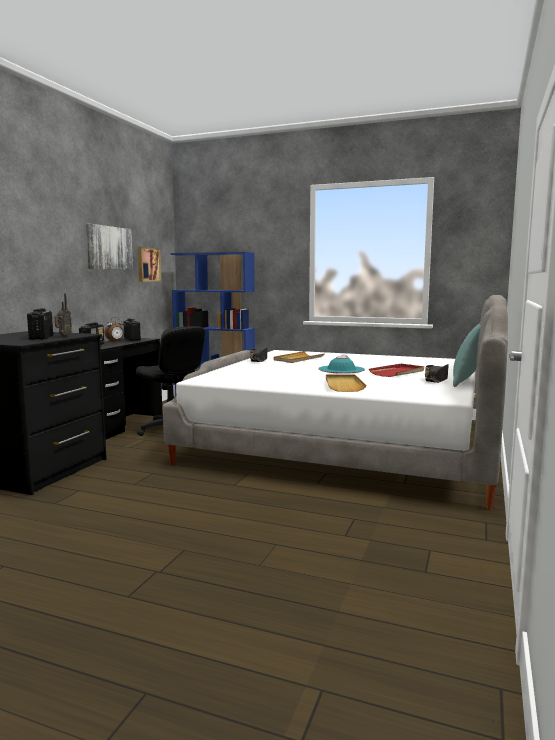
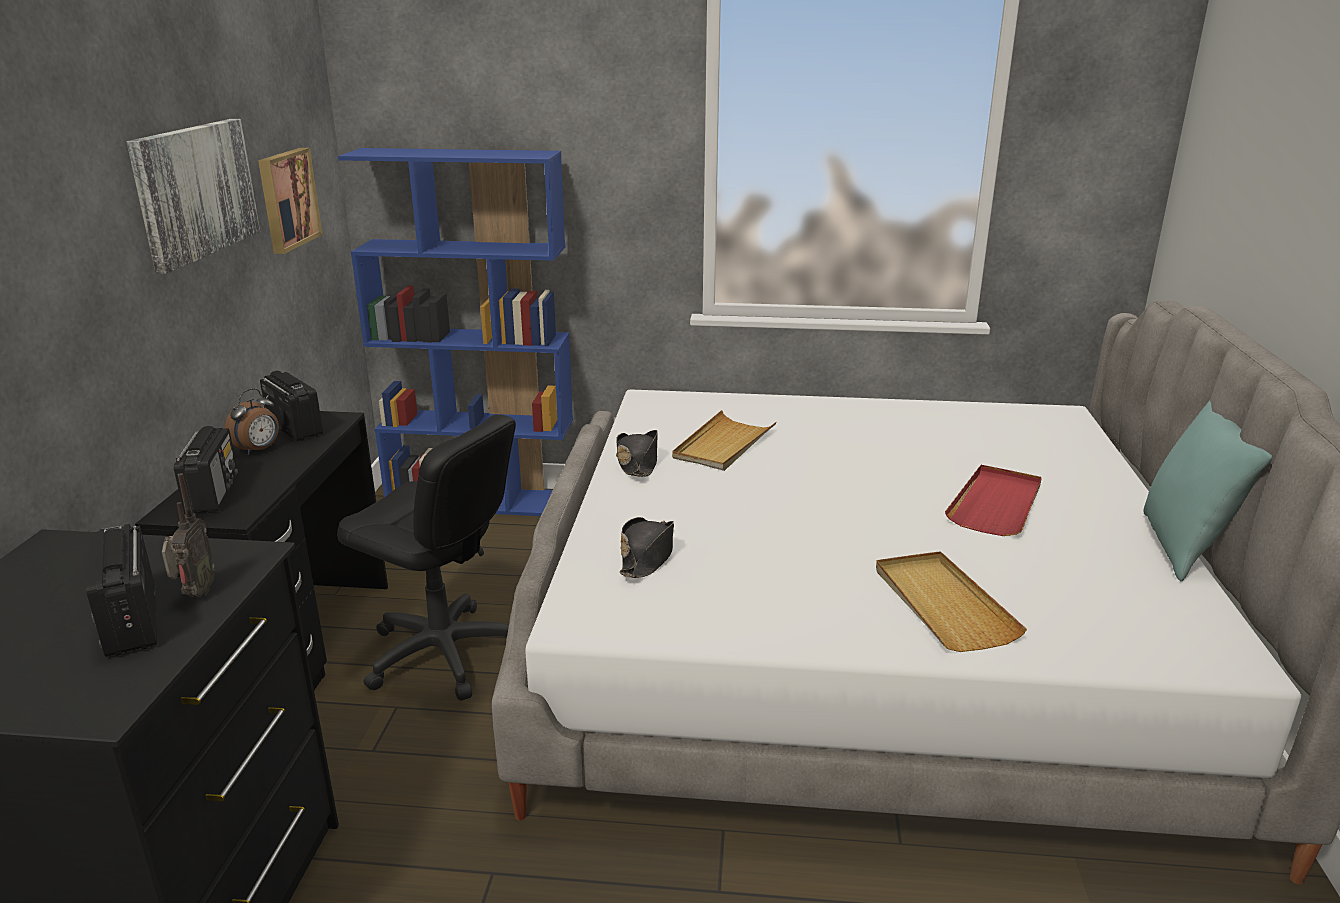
camera: 15 degrees left, 15 degrees up
turquoise hat [318,355,365,374] -> none
black hat [425,364,449,383] -> black hat moved to [620,517,674,578]

